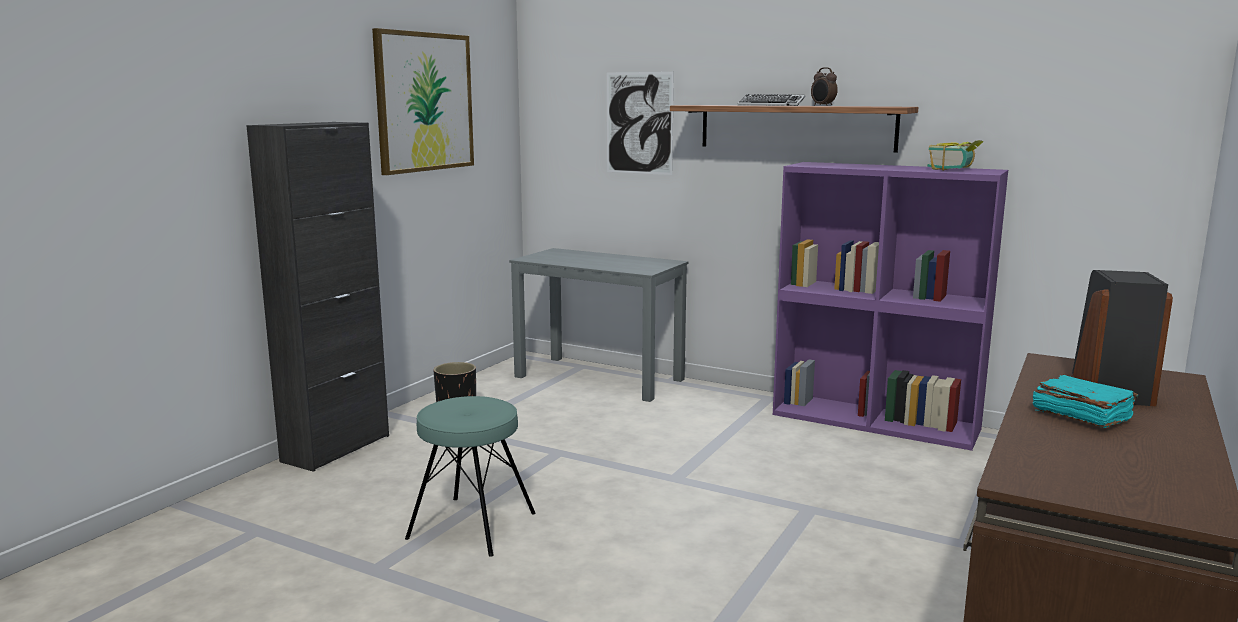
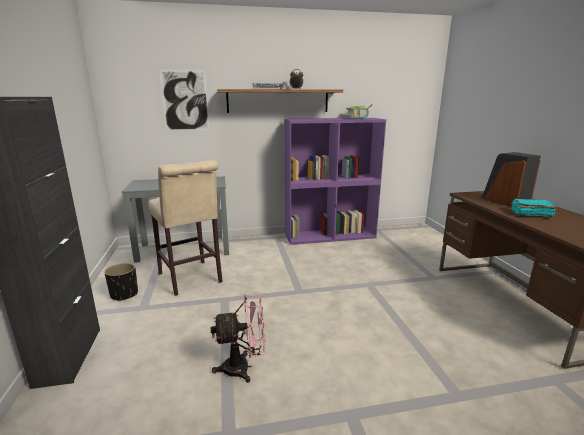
camera: 40 degrees left, 5 degrees up
picture [372,28,474,175] -> none
turquoise stool [405,396,535,557] -> pink fan [210,295,266,383]
none -> beige stool [148,160,223,296]

